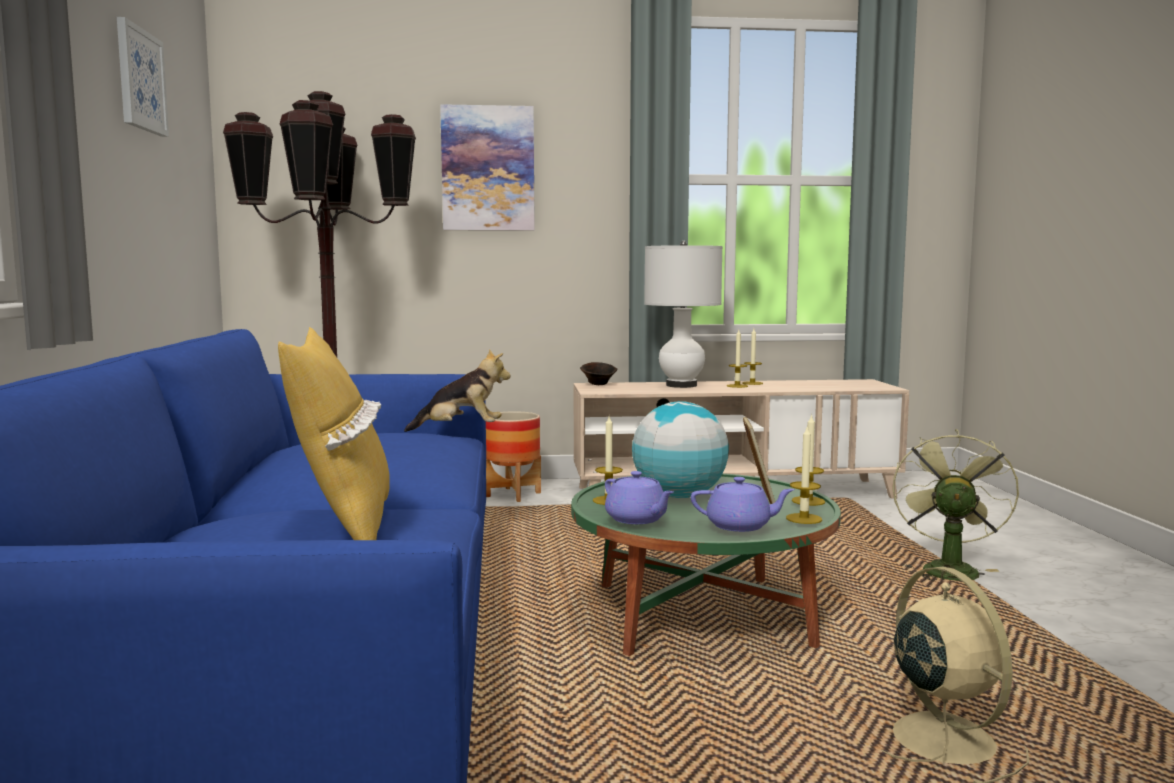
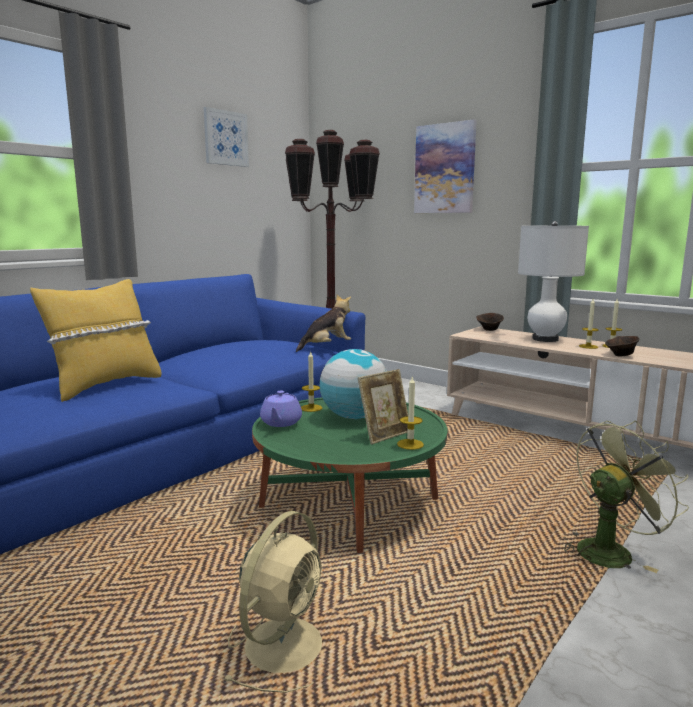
camera: 45 degrees right, 5 degrees up
plush toy [404,349,510,432] -> plush toy turned 75 degrees counterclockwise [296,295,351,352]
planter [486,411,541,502] -> none
purple teapot [691,477,795,532] -> none
candle [786,425,822,524] -> none
none -> brown bowl [605,336,640,356]

